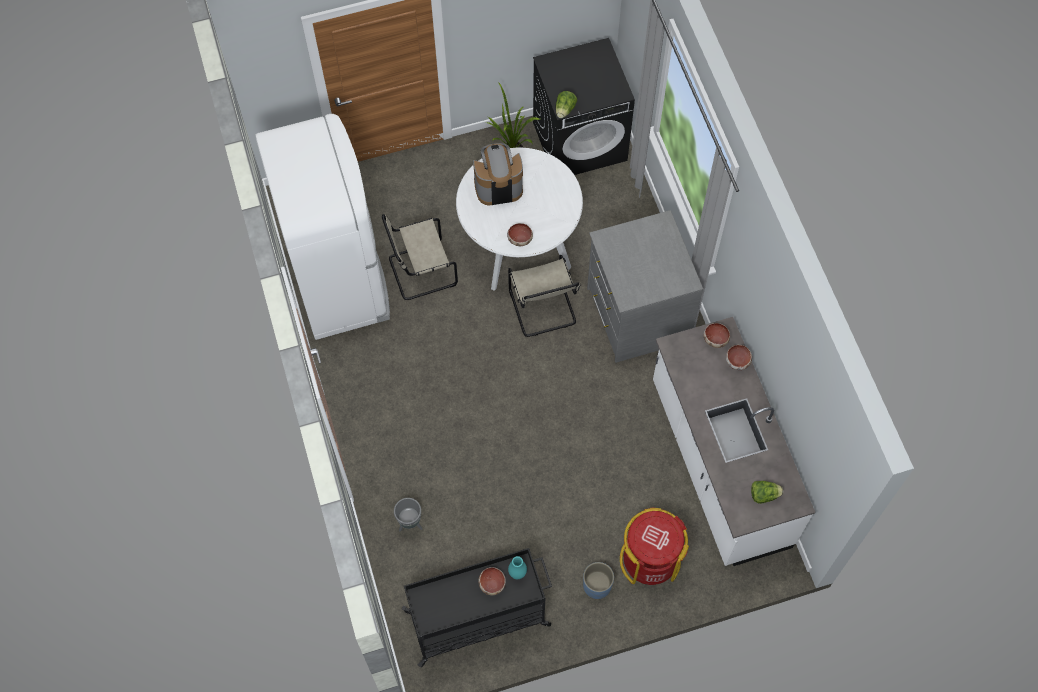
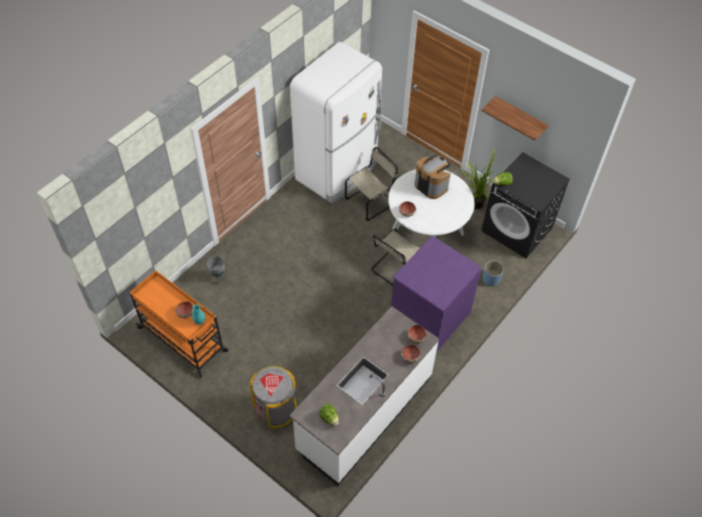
camera: 55 degrees right, 10 degrees down
beige chair [382,214,458,300] -> beige chair turned 105 degrees clockwise [345,147,398,221]
black cart [402,548,552,667] -> orange cart [130,270,228,377]
blue planter [583,562,614,599] -> blue planter moved to [482,260,504,286]
grey dresser [587,210,703,363] -> purple dresser [391,236,482,352]
red trash can [620,507,689,585] -> grey trash can [250,366,297,428]
none -> shelf [481,96,549,141]

